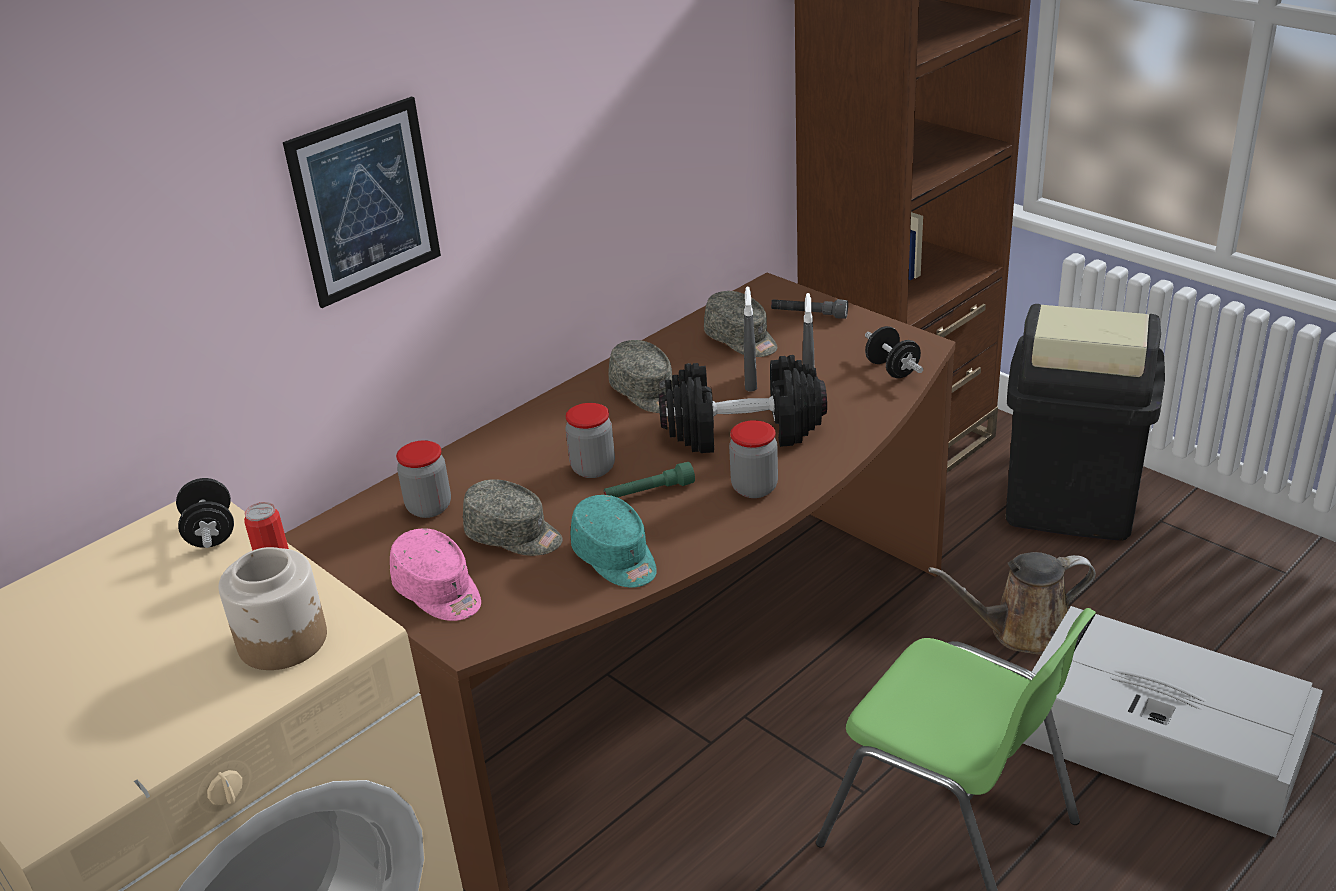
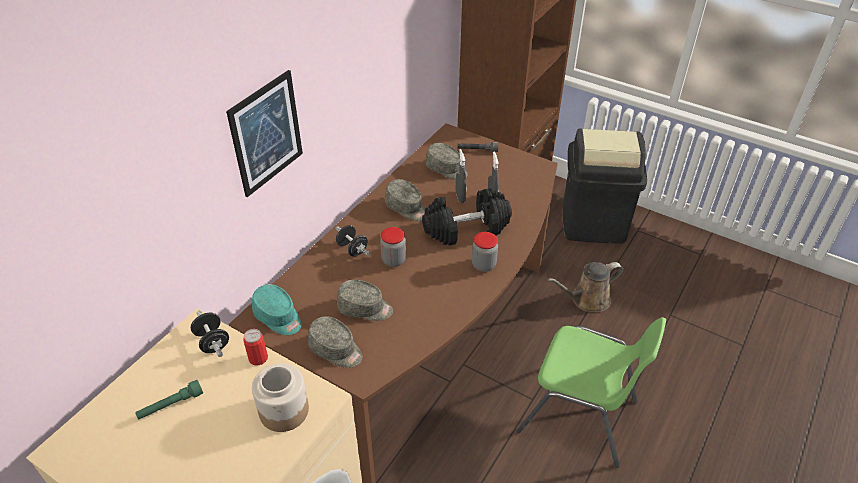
camera: 15 degrees left, 10 degrees up
pink cap [390,528,481,621] -> grey cap [308,316,362,368]
jar [396,440,451,518] -> none
turquoise cap [570,495,657,588] -> turquoise cap moved to [252,284,302,335]
green flashlight [604,462,695,497] -> green flashlight moved to [135,380,203,420]
black dumbbell [865,326,923,378] -> black dumbbell moved to [336,225,369,256]
grey storage box [1023,606,1323,838] -> none

